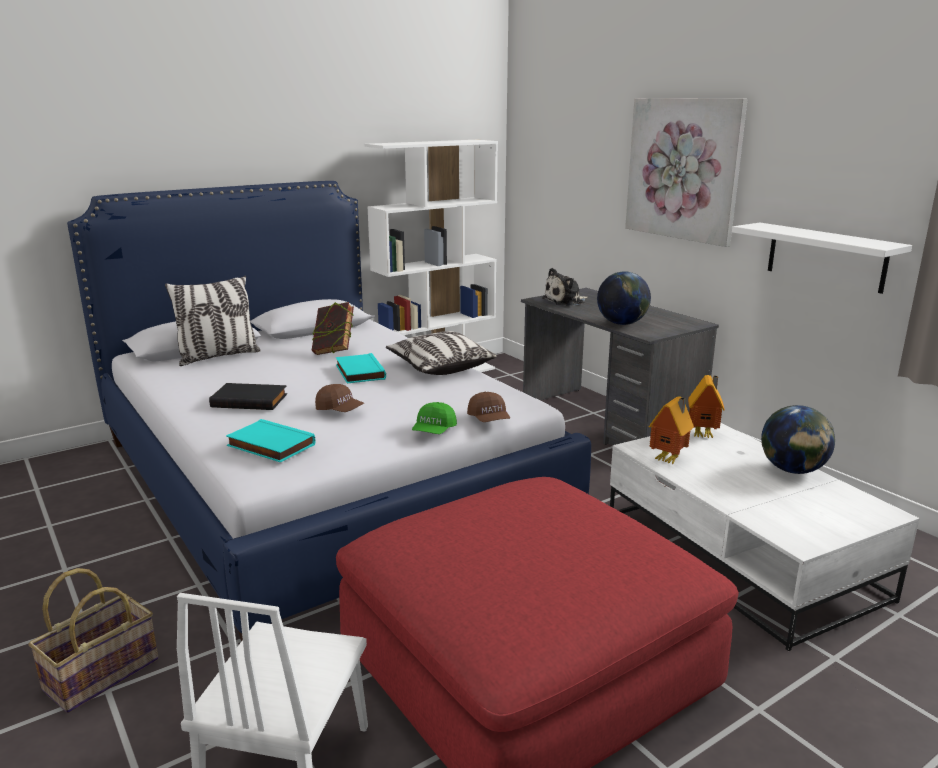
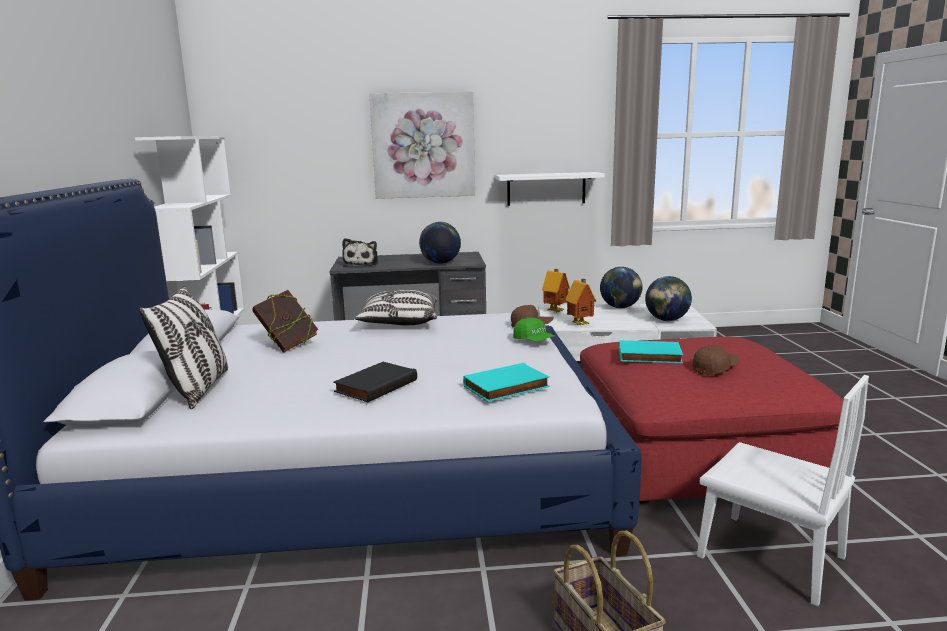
camera: 60 degrees left, 5 degrees down
brown cap [315,384,364,412] -> brown cap moved to [692,345,740,375]
turquoise book [336,353,386,383] -> turquoise book moved to [619,340,683,363]
none -> globe [645,276,692,321]

